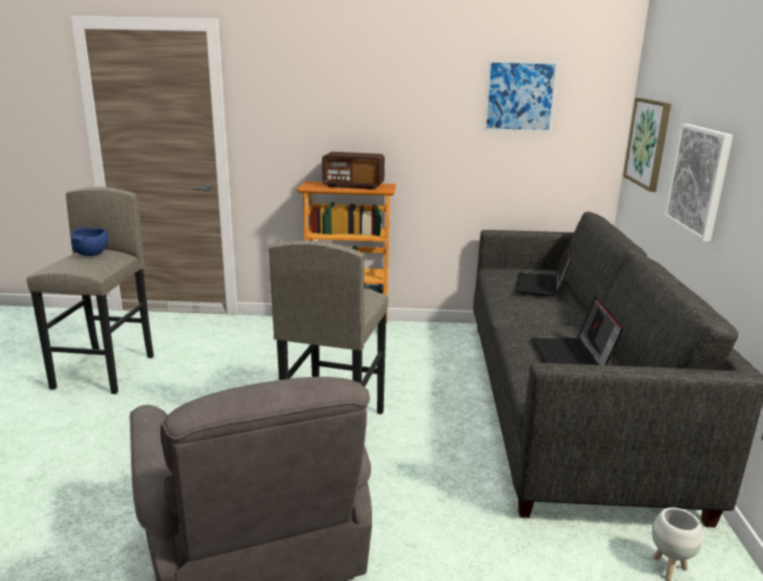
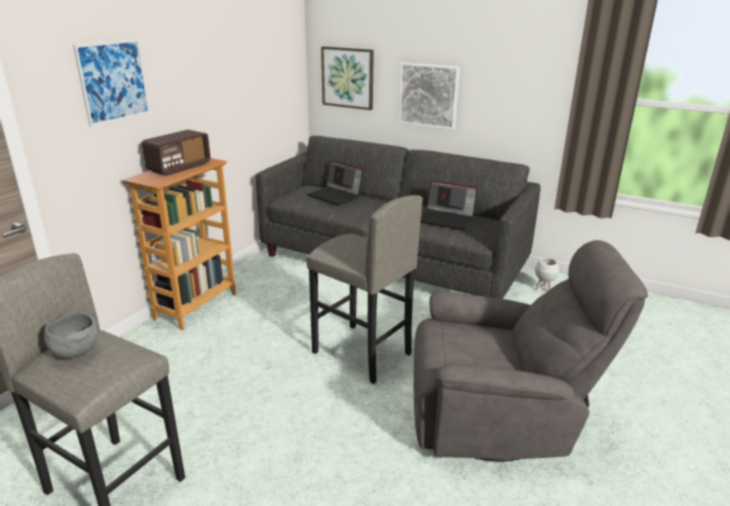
camera: 65 degrees left, 5 degrees up
blue bowl [71,228,108,256] -> grey bowl [43,313,99,359]
picture [484,60,559,133] -> picture moved to [73,39,150,127]

